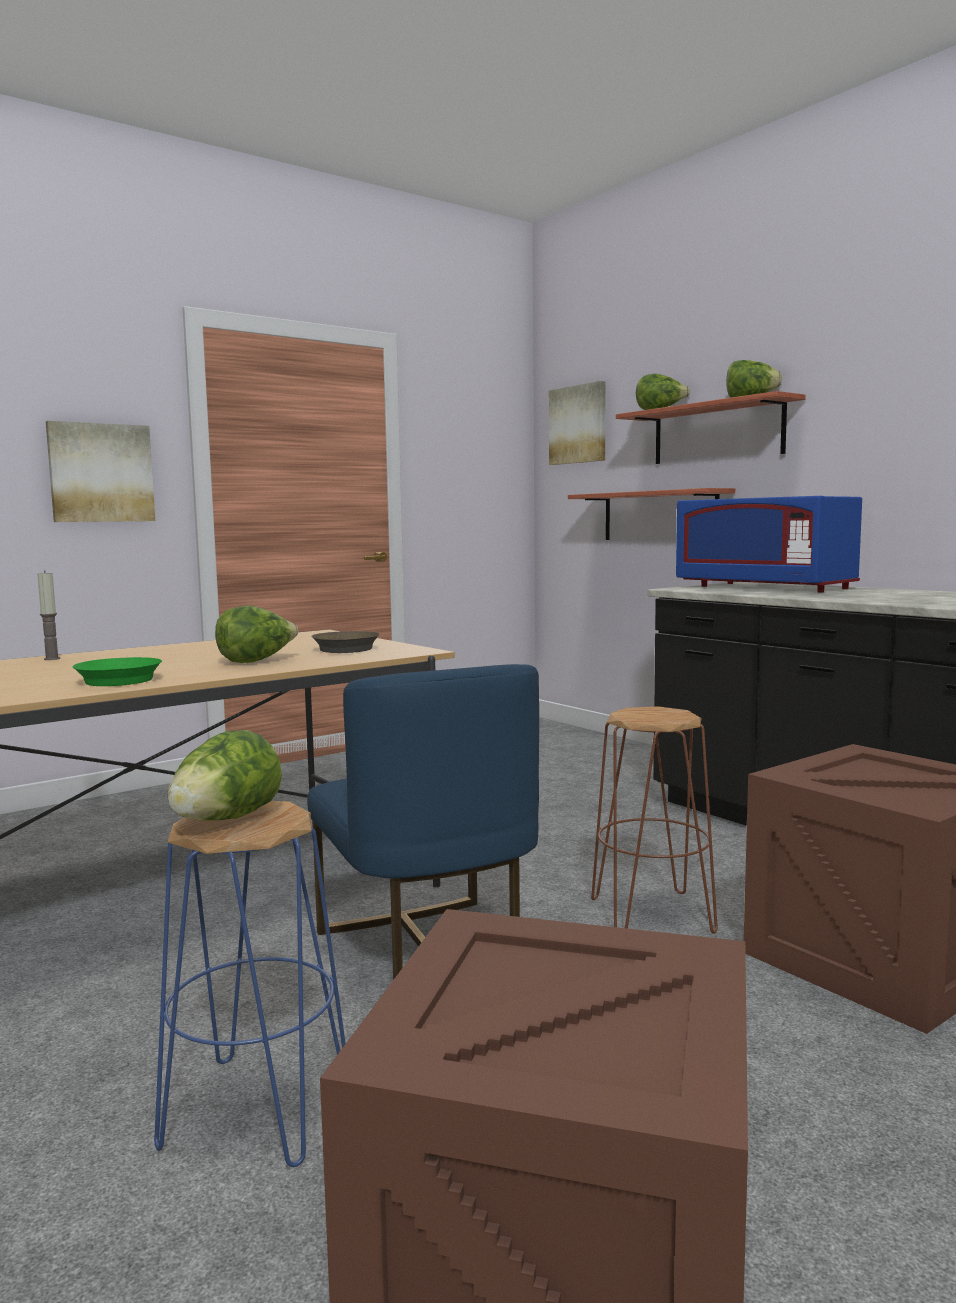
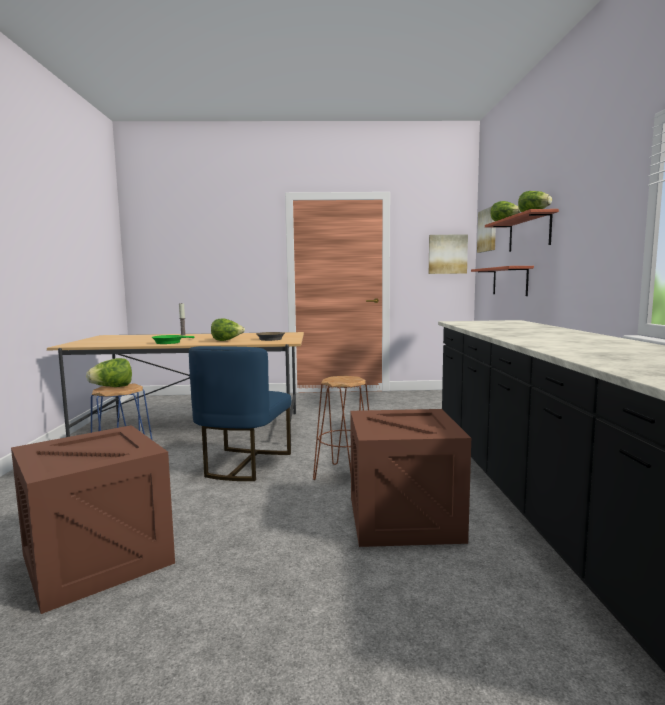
camera: 35 degrees right, 0 degrees up
picture [46,421,155,522] -> picture moved to [429,234,468,274]
blue microwave [676,496,862,592] -> none

